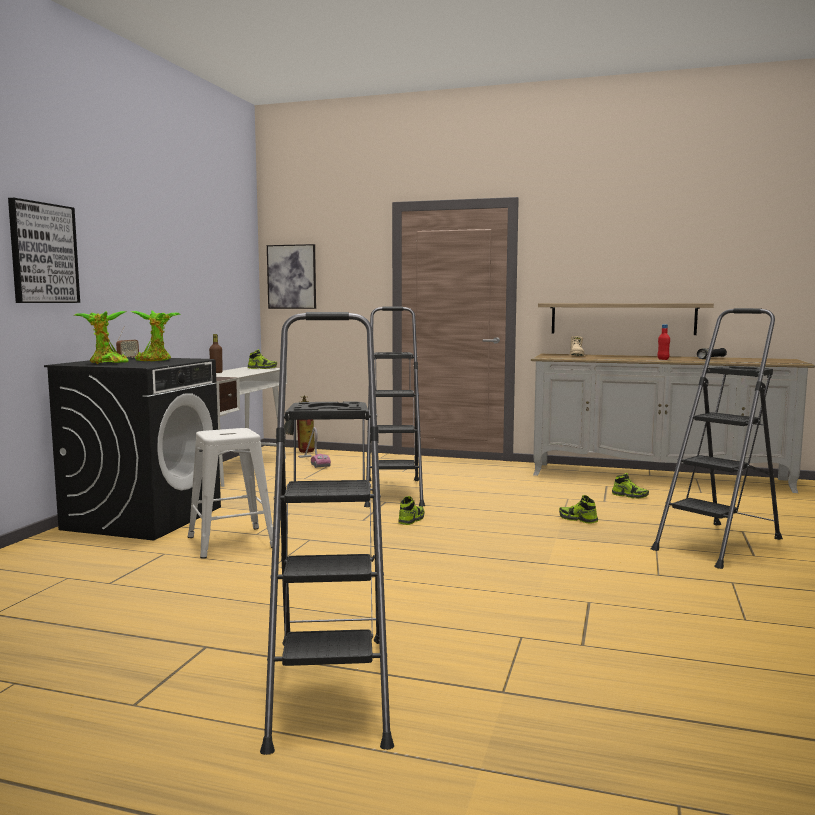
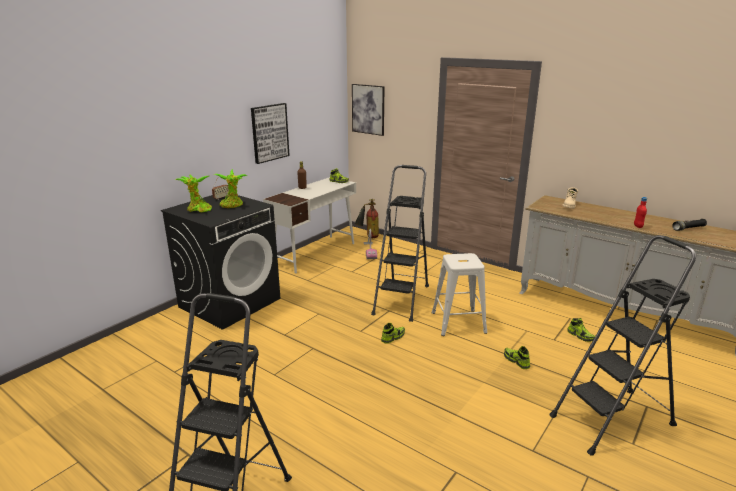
camera: 20 degrees right, 15 degrees up
picture [8,198,80,303] -> picture moved to [251,103,290,164]
white stool [187,428,273,558] -> white stool moved to [431,253,488,336]
shelf [538,303,714,335] -> none

